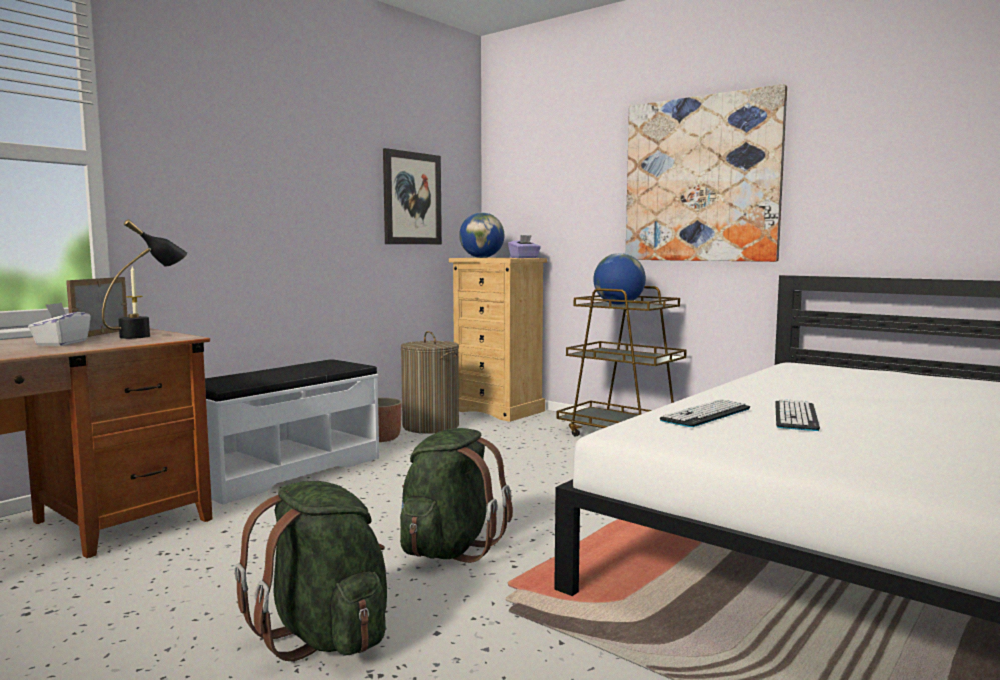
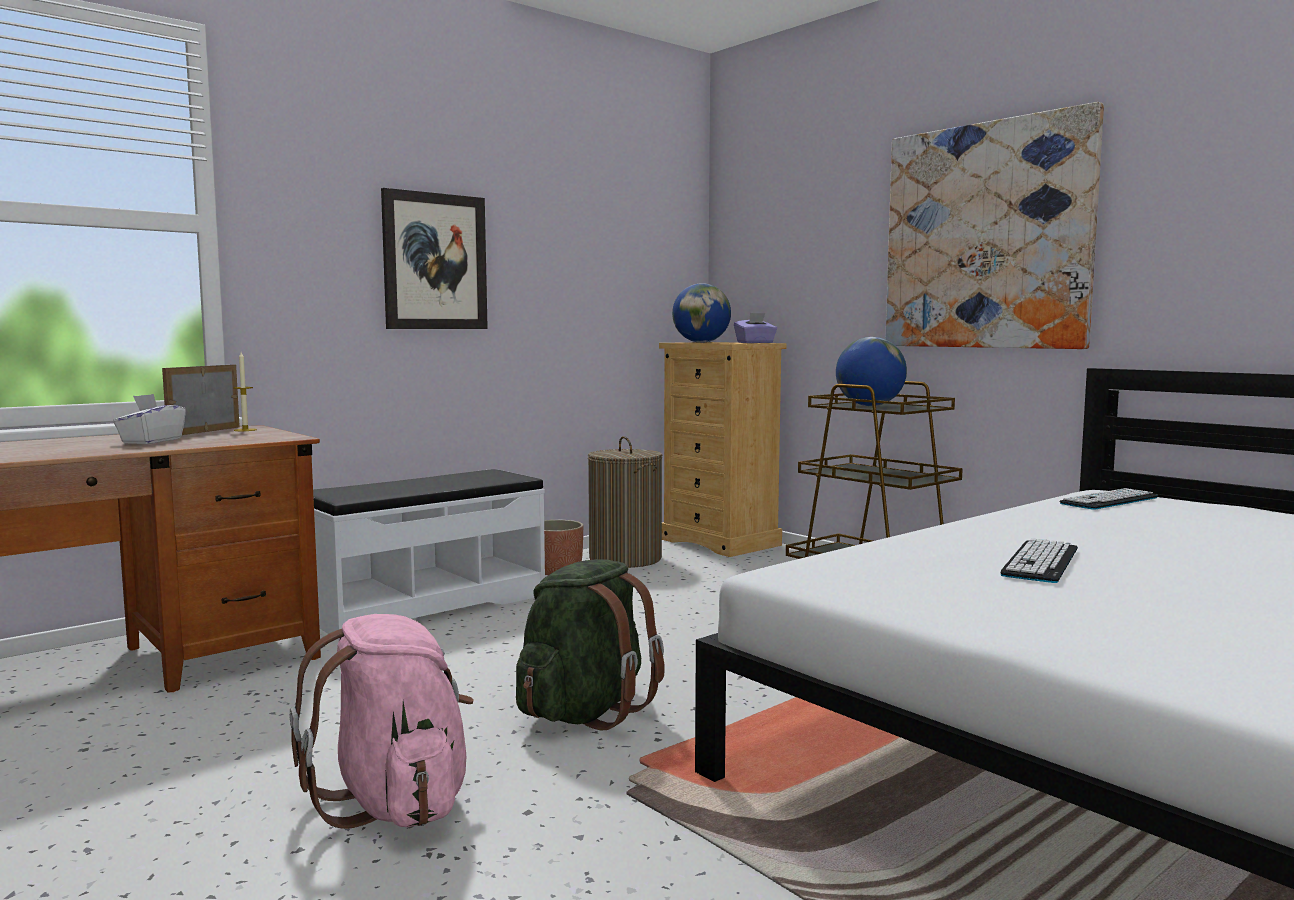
camera: 10 degrees right, 0 degrees up
black table lamp [102,219,187,339] -> none
green backpack [234,481,387,661] -> pink backpack [290,614,474,829]
picture [383,148,442,244] -> picture moved to [381,188,488,329]
keyboard [660,399,750,427] -> keyboard moved to [1059,488,1158,510]

